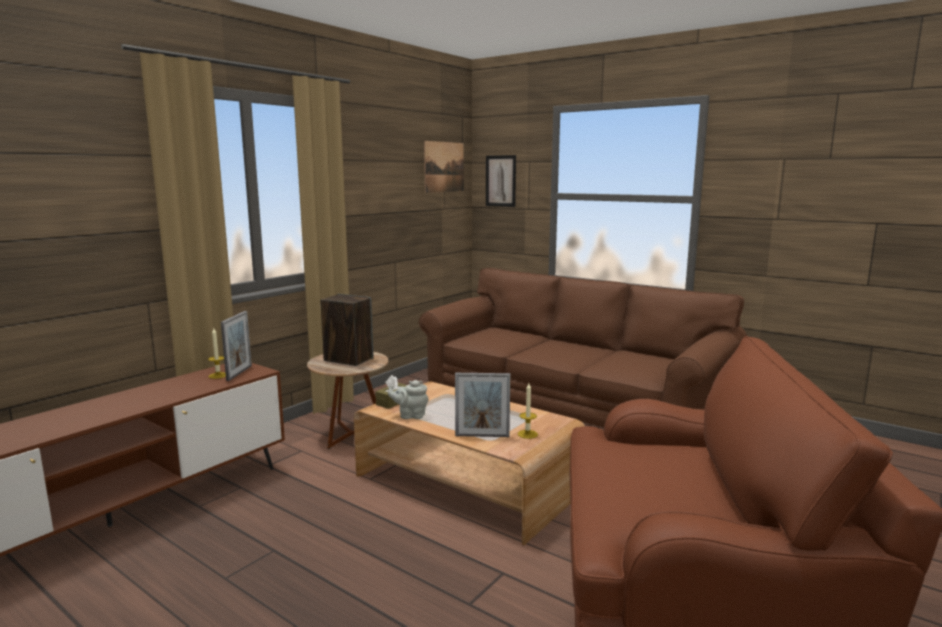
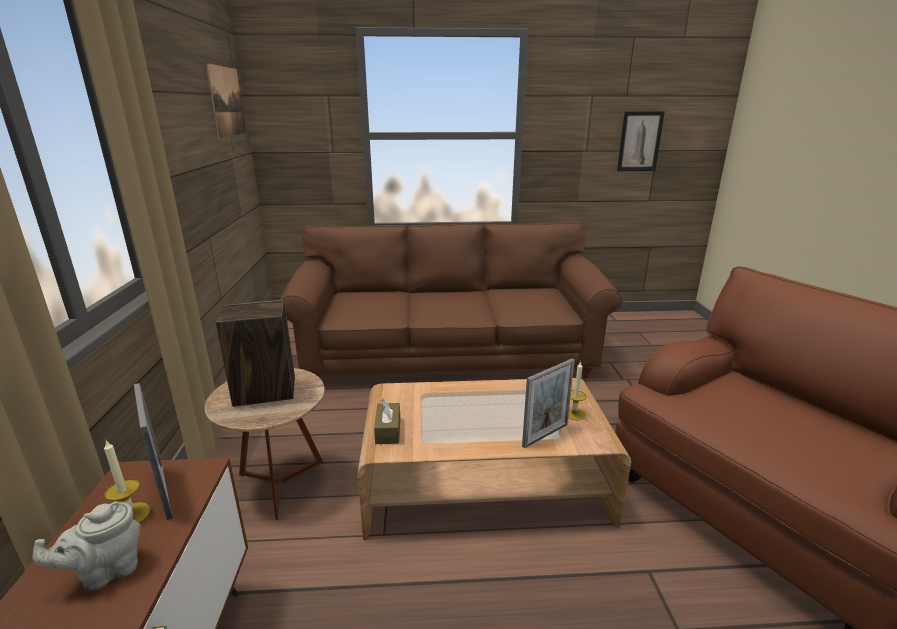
camera: 40 degrees left, 10 degrees up
grey teapot [388,380,429,419] -> grey teapot moved to [32,502,141,590]
picture [486,155,516,207] -> picture moved to [617,111,665,171]

